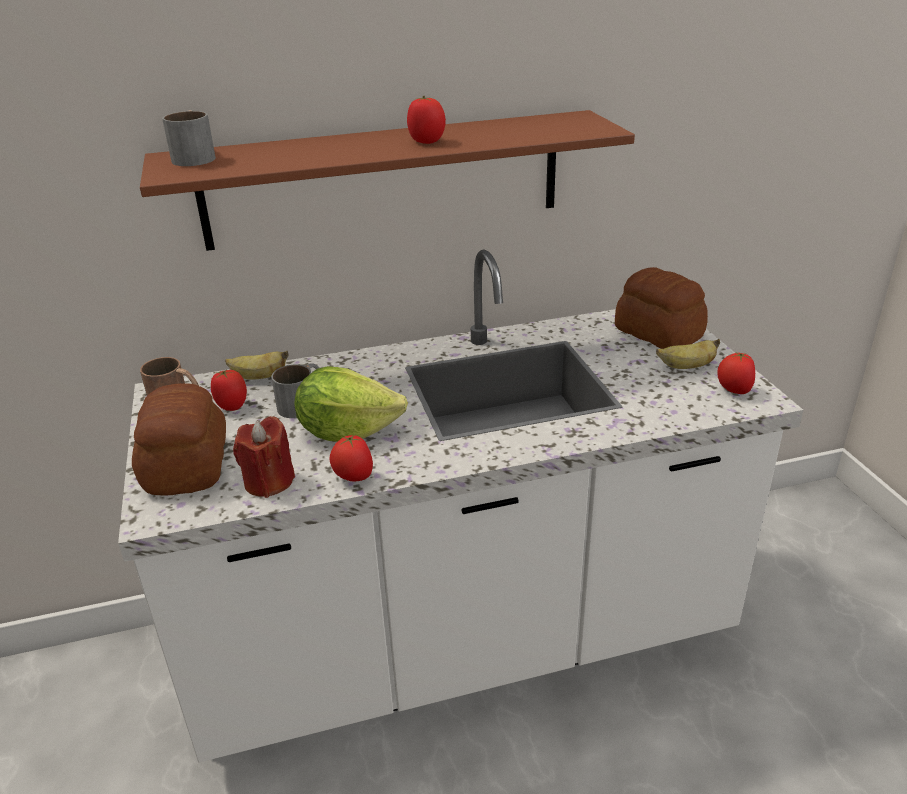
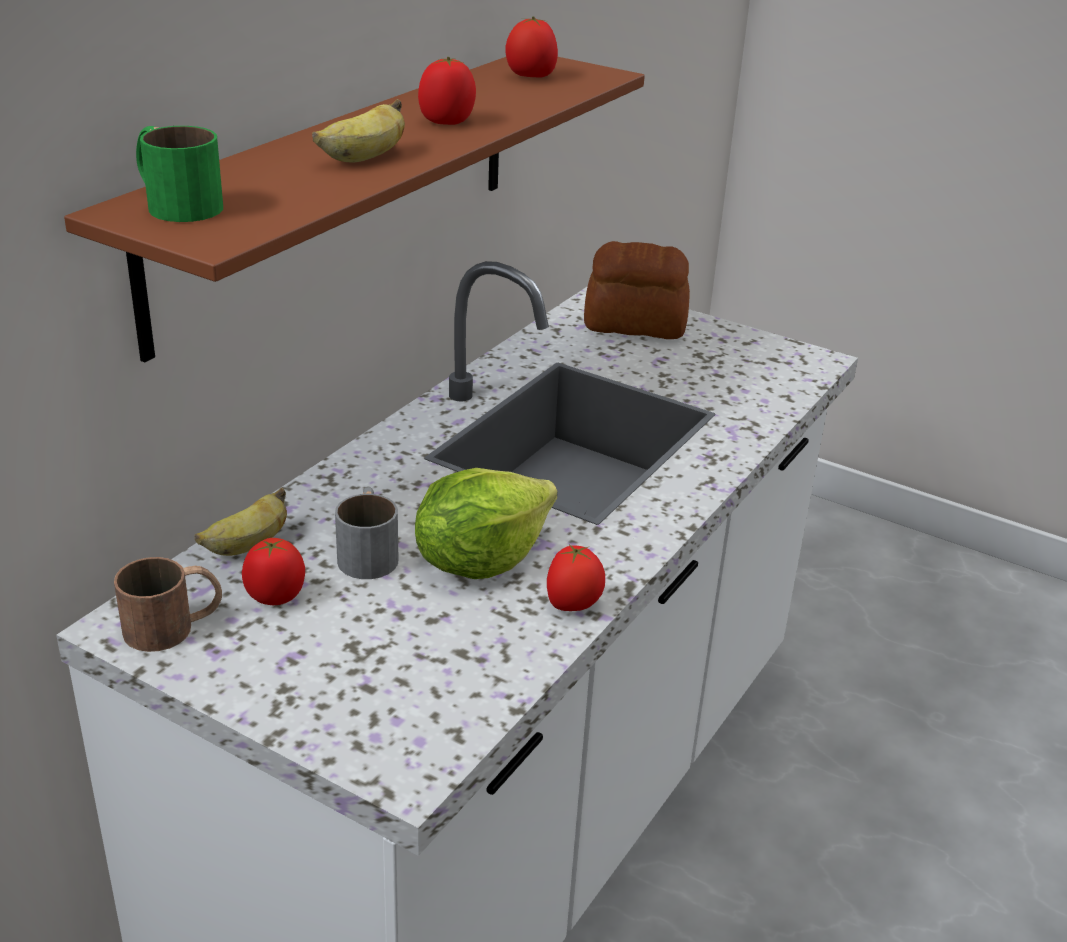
camera: 45 degrees left, 0 degrees up
bread [132,383,226,496] -> none
grey mug [162,110,216,166] -> green mug [136,126,223,222]
red candle [233,416,295,498] -> none
banana [656,339,720,369] -> banana moved to [312,99,405,162]
tomato [717,352,755,394] -> tomato moved to [506,16,558,77]

